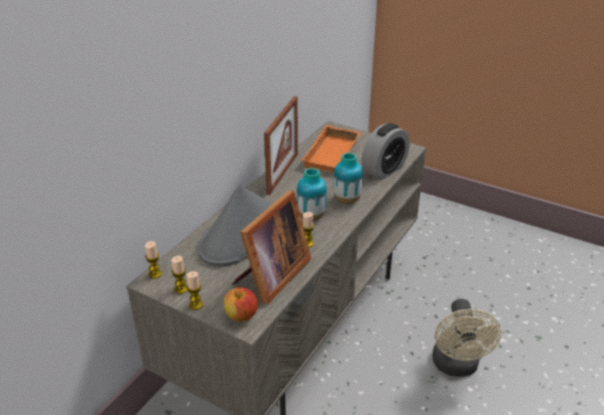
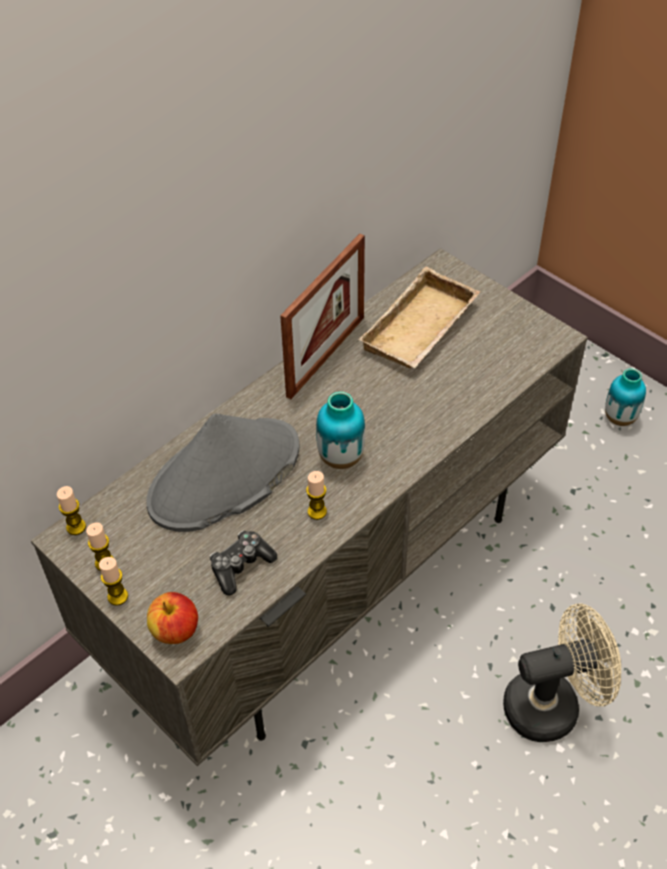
camera: 15 degrees right, 15 degrees up
picture frame [232,190,311,305] -> game controller [210,531,277,595]
orange tray [301,125,361,172] -> beige tray [358,267,480,368]
vase [333,153,363,204] -> vase moved to [605,368,646,426]
alarm clock [362,123,410,180] -> none
beige fan [432,299,501,377] -> beige fan turned 120 degrees counterclockwise [503,604,621,742]

